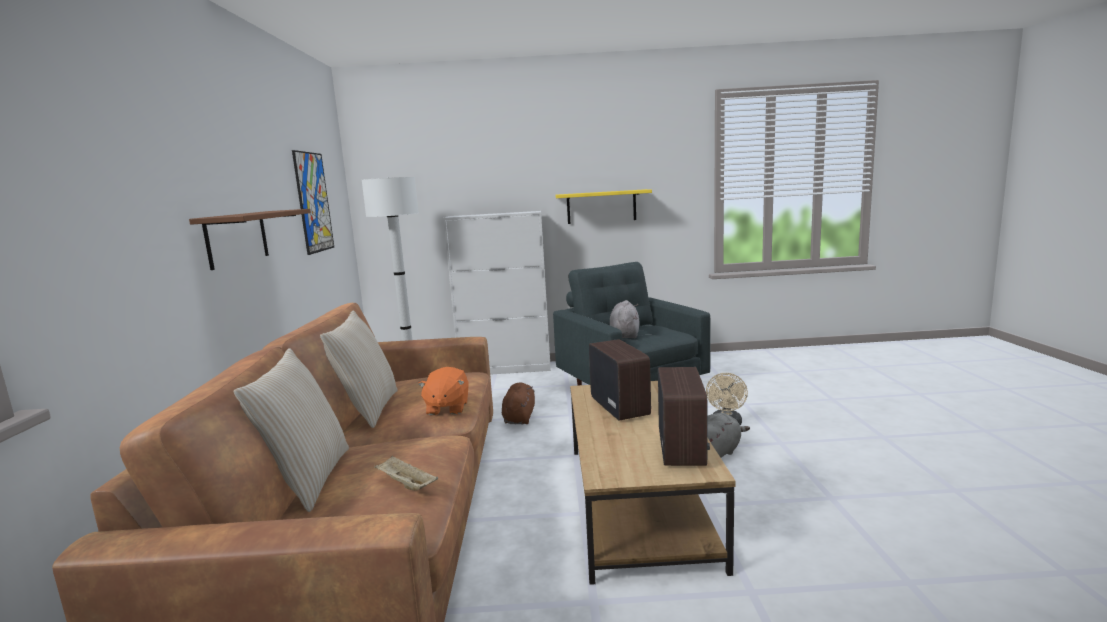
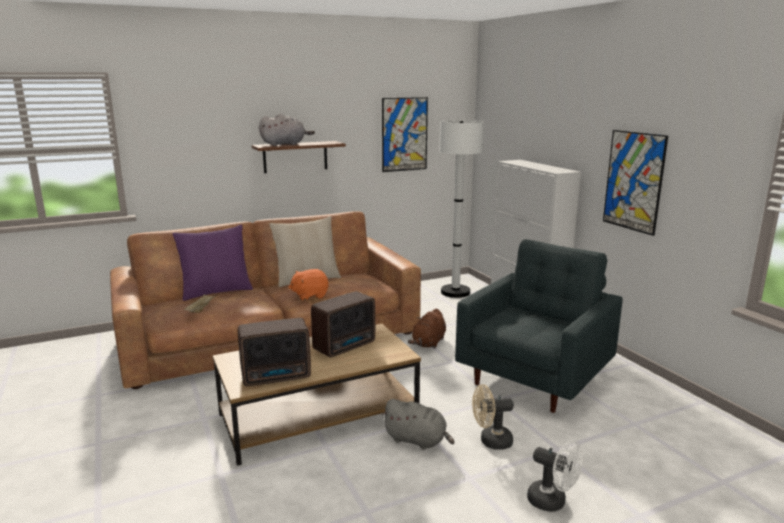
camera: 65 degrees right, 5 degrees up
beige pillow [234,348,349,512] -> purple pillow [173,225,253,301]
brown plush toy [502,383,535,424] -> brown plush toy turned 135 degrees clockwise [408,309,446,349]
yellow shelf [555,189,652,224] -> picture [603,130,668,236]
grey plush toy [610,300,640,338] -> grey plush toy moved to [259,114,315,146]
none -> white fan [527,441,583,512]

